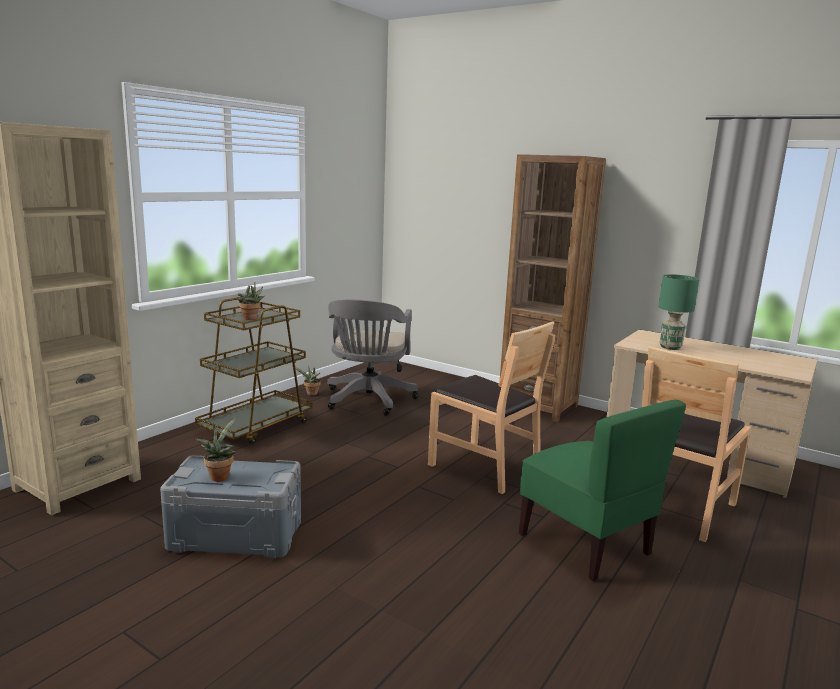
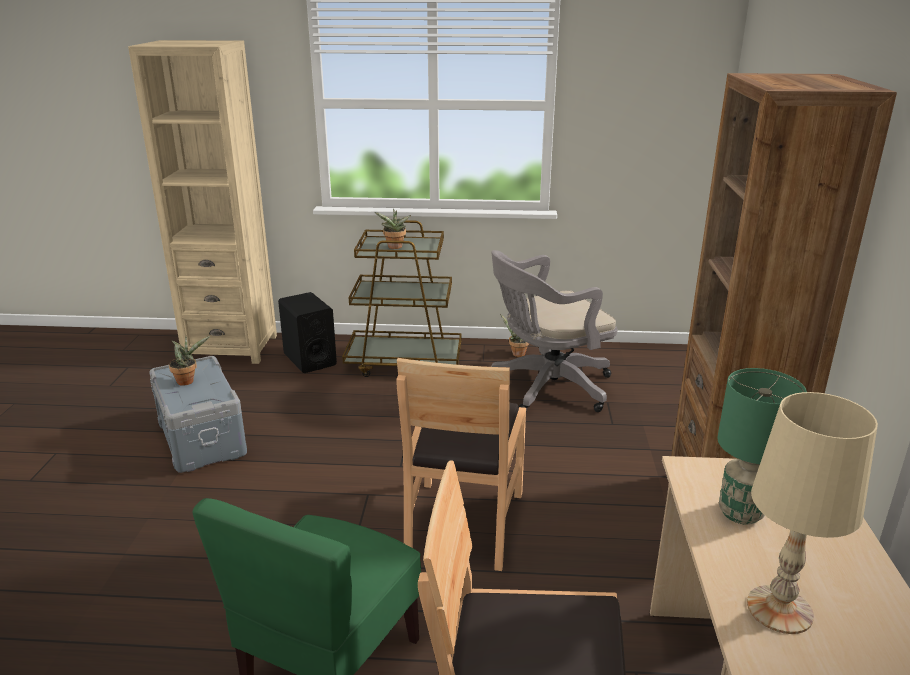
camera: 60 degrees right, 10 degrees up
none -> black speaker [278,292,337,373]
none -> beige table lamp [747,392,878,634]

